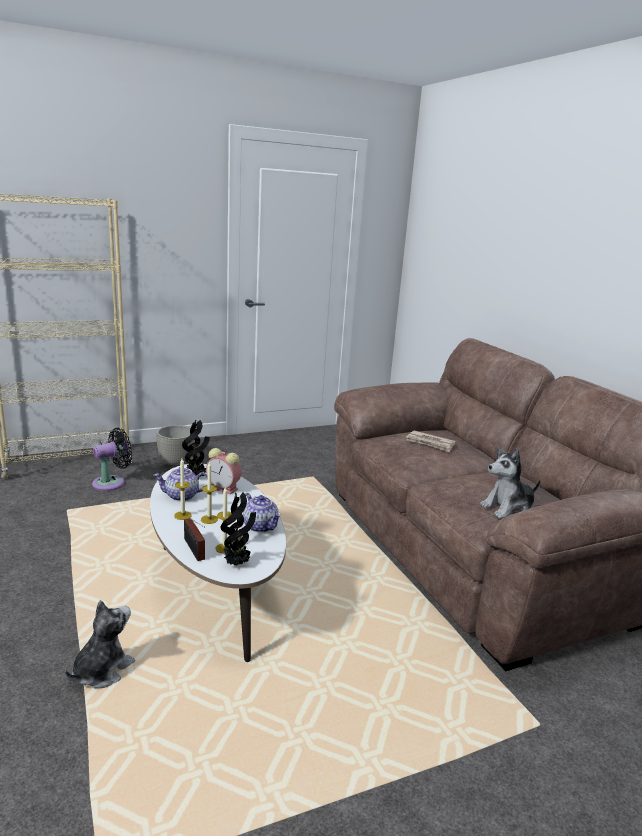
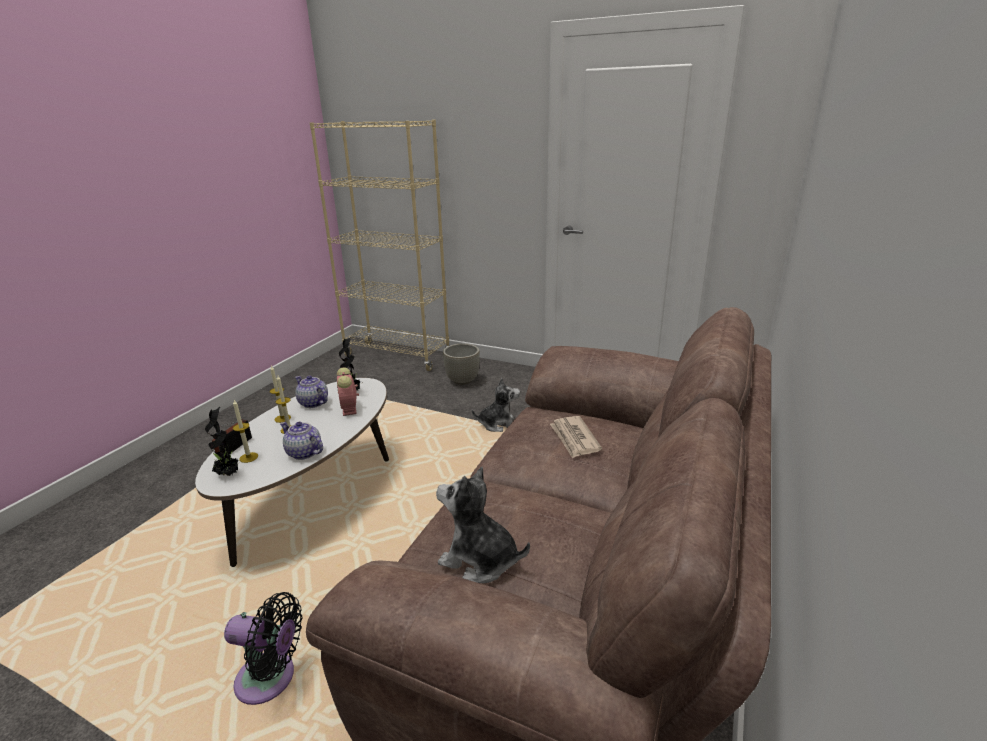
camera: 50 degrees right, 5 degrees up
plush toy [65,600,135,689] -> plush toy moved to [472,378,520,432]
black fan [92,428,132,491] -> black fan moved to [224,592,302,705]
teapot [243,493,281,533] -> teapot turned 120 degrees clockwise [280,422,323,460]

